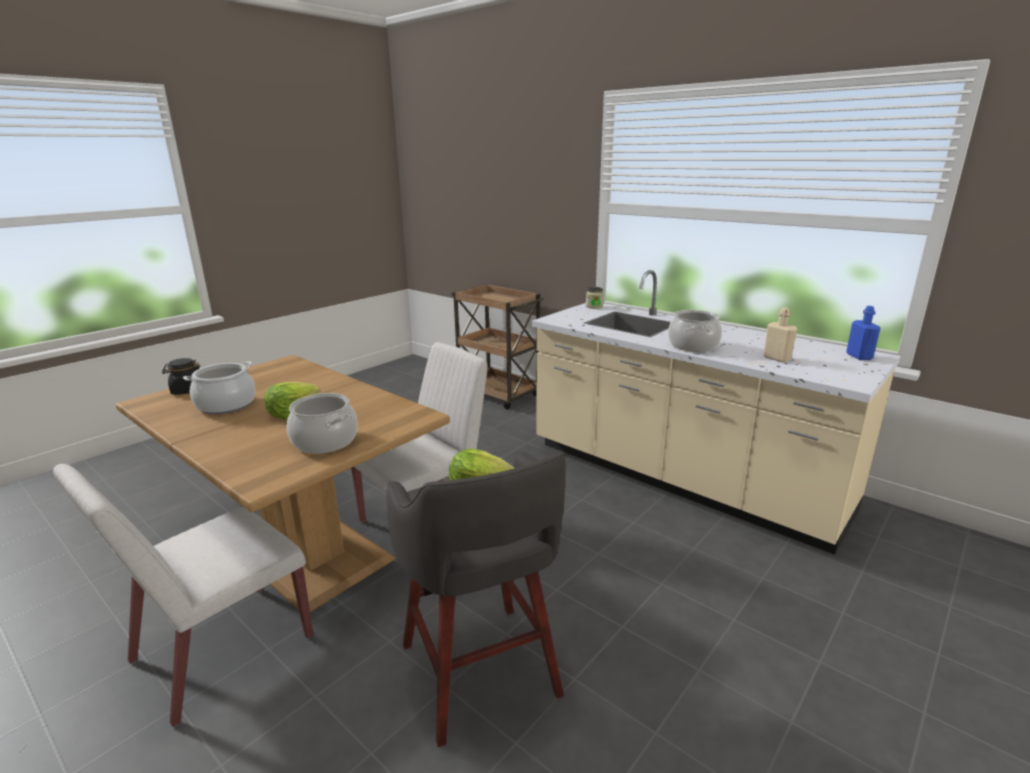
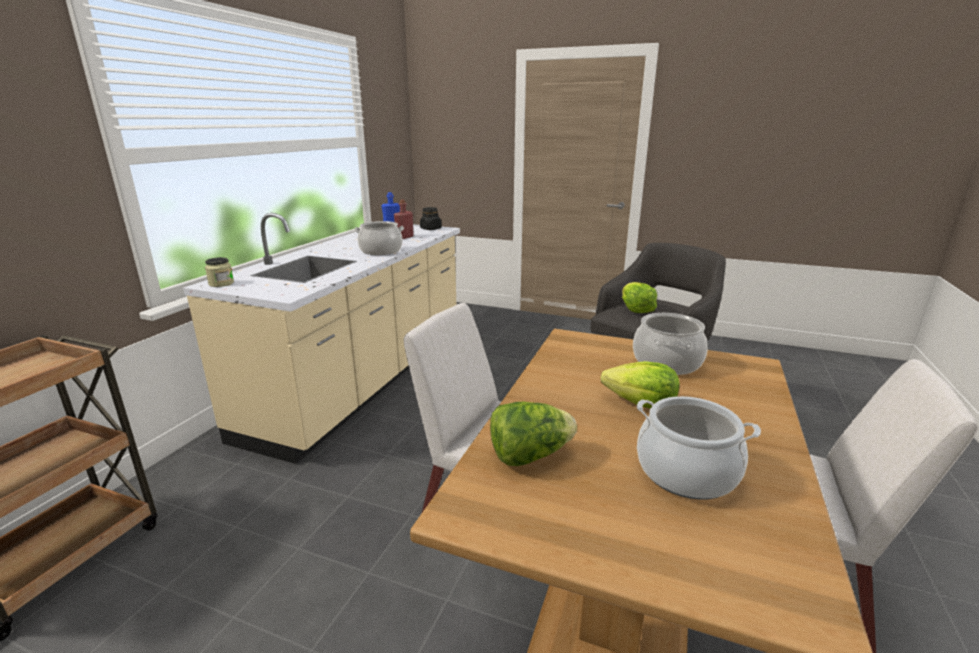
camera: 110 degrees left, 0 degrees up
black jar [162,358,200,395] -> black jar moved to [420,207,442,230]
beige bottle [764,307,797,362] -> red bottle [394,200,414,239]
none -> lettuce [490,401,577,466]

